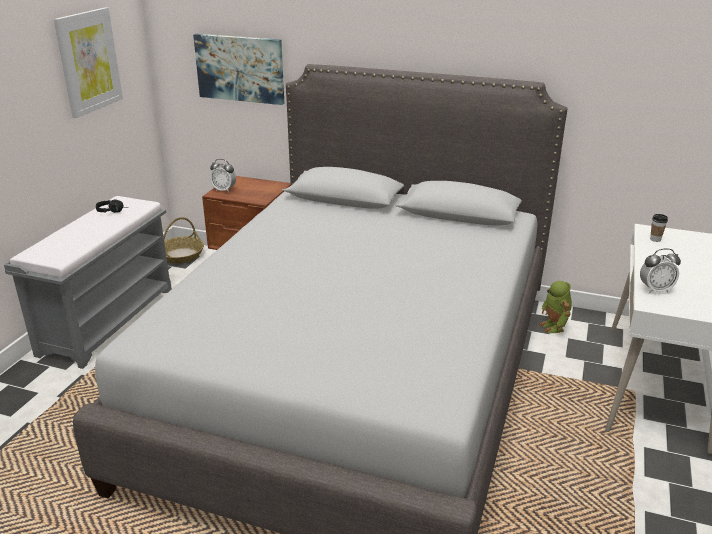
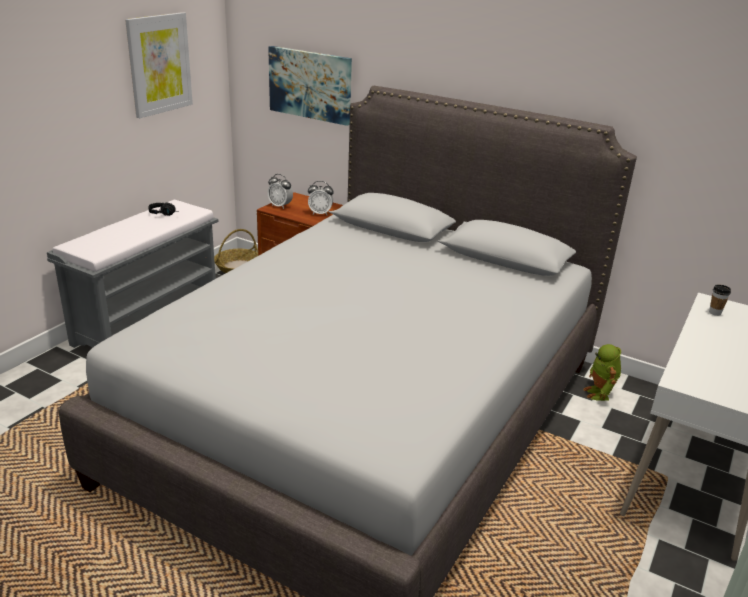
camera: 10 degrees right, 0 degrees up
alarm clock [640,248,681,294] -> alarm clock moved to [308,181,334,215]

